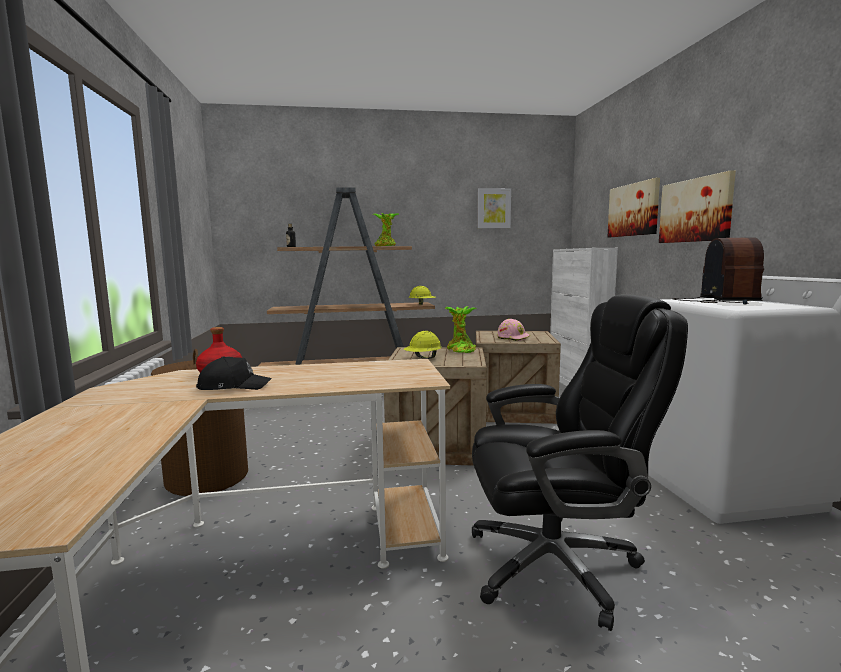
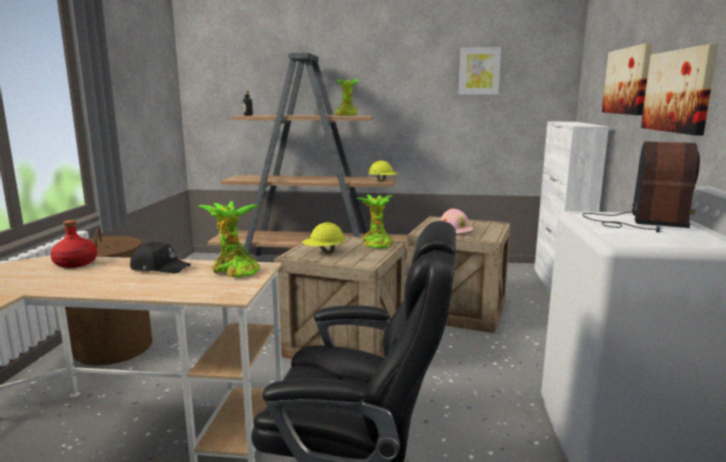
camera: 15 degrees right, 5 degrees up
black cap [196,356,272,390] -> black cap moved to [130,242,191,274]
none -> potted plant [197,201,260,277]

